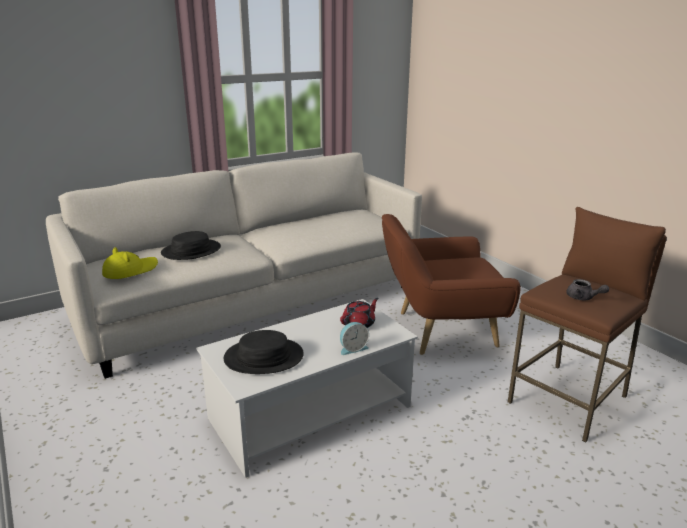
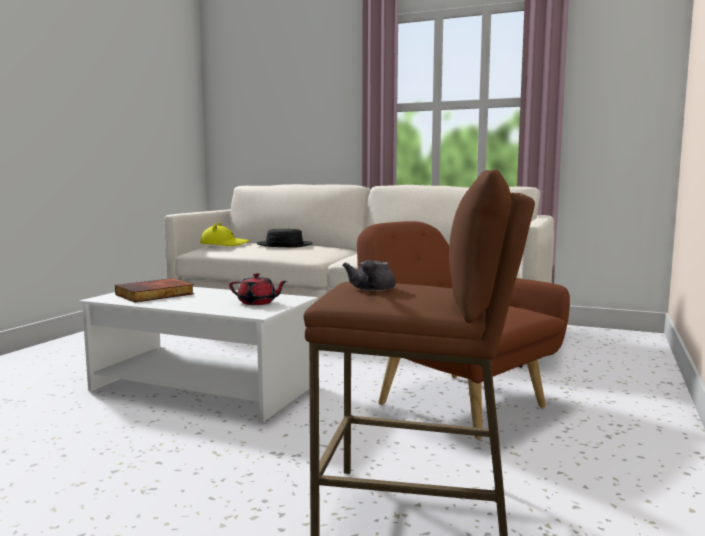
camera: 55 degrees right, 15 degrees down
black hat [224,330,304,374] -> book [115,278,194,303]
alarm clock [340,322,369,355] -> none

